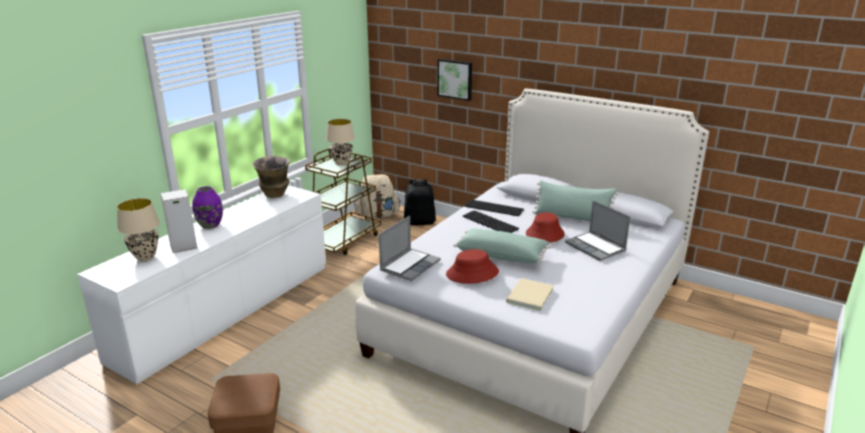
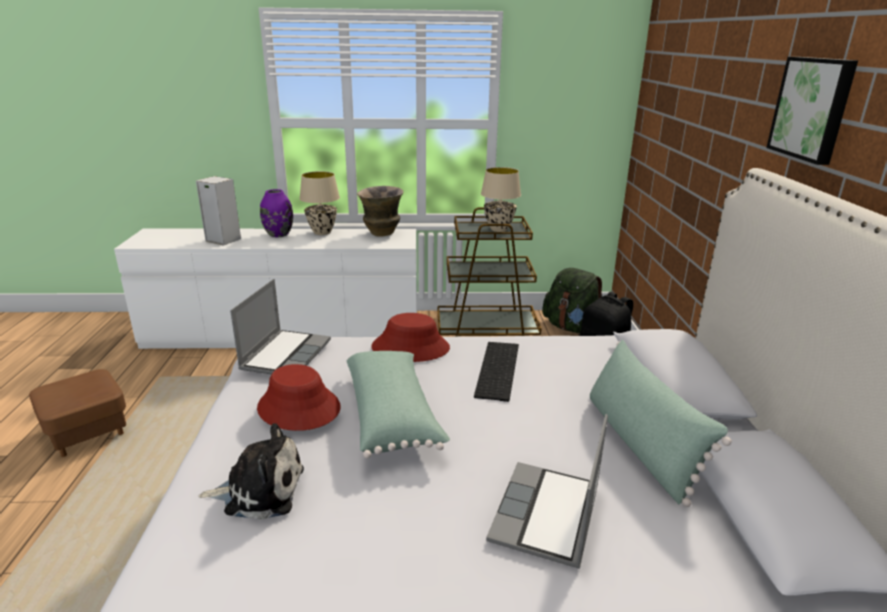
camera: 55 degrees right, 0 degrees up
beige table lamp [117,198,160,261] -> beige table lamp moved to [299,171,340,235]
beige backpack [354,174,401,219] -> green backpack [542,268,603,333]
laptop [379,216,441,281] -> laptop turned 75 degrees counterclockwise [230,279,331,374]
picture [438,59,472,101] -> picture moved to [766,57,858,165]
keyboard [465,199,524,216] -> none
beige book [506,278,554,311] -> plush toy [198,423,304,520]
red hat [526,212,565,242] -> red hat moved to [371,313,450,362]

